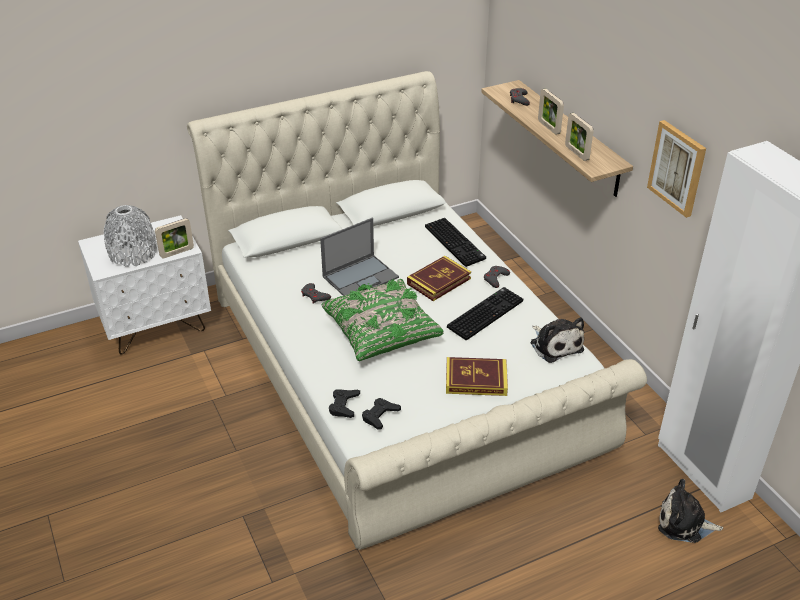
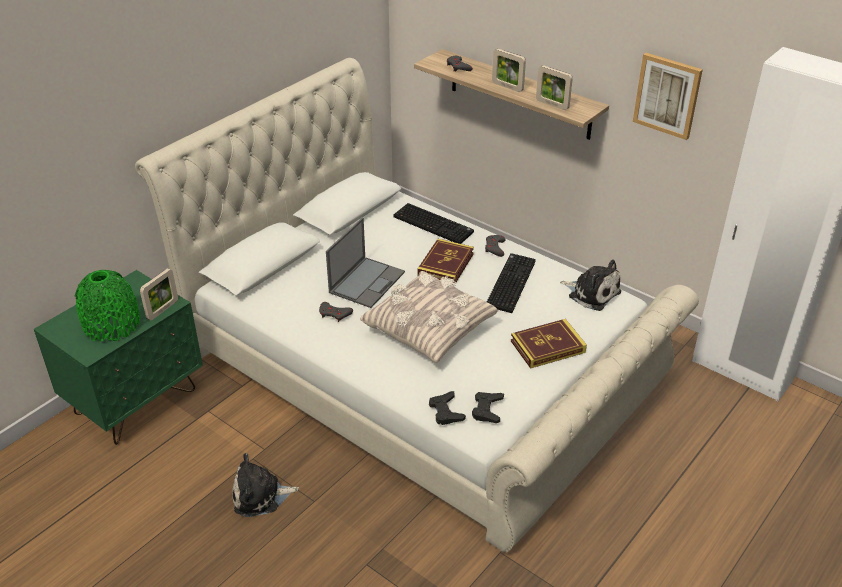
camera: 25 degrees left, 0 degrees up
white nightstand [78,215,211,355] -> green nightstand [34,270,203,445]
grey vase [104,205,157,267] -> green vase [75,270,140,341]
green pillow [322,279,444,361] -> beige pillow [360,271,498,363]
plush toy [658,479,723,543] -> plush toy moved to [233,453,299,517]

